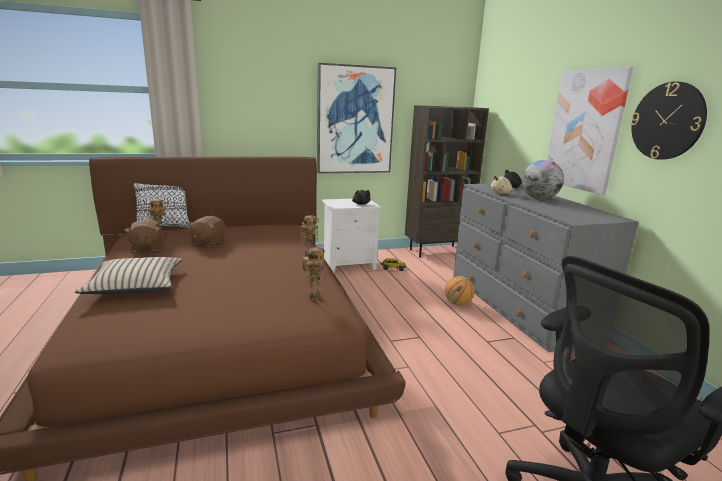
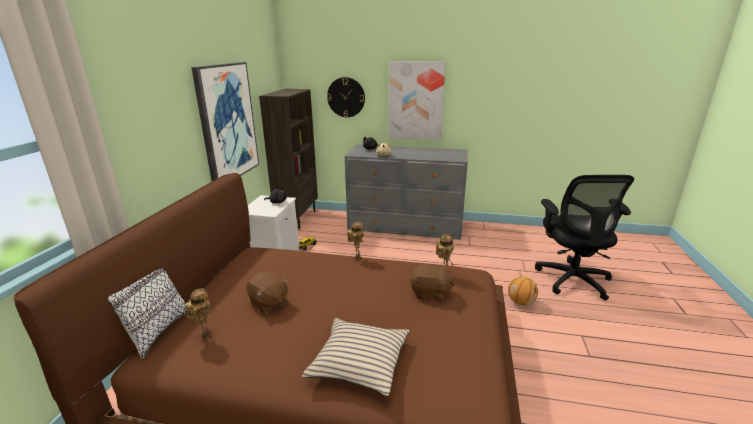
camera: 60 degrees left, 5 degrees up
brown plush toy [124,219,162,252] -> brown plush toy moved to [410,264,455,301]
basketball [445,276,475,305] -> basketball moved to [508,277,538,306]
globe [522,160,564,200] -> none
wall clock [631,81,707,160] -> wall clock moved to [327,77,365,117]

